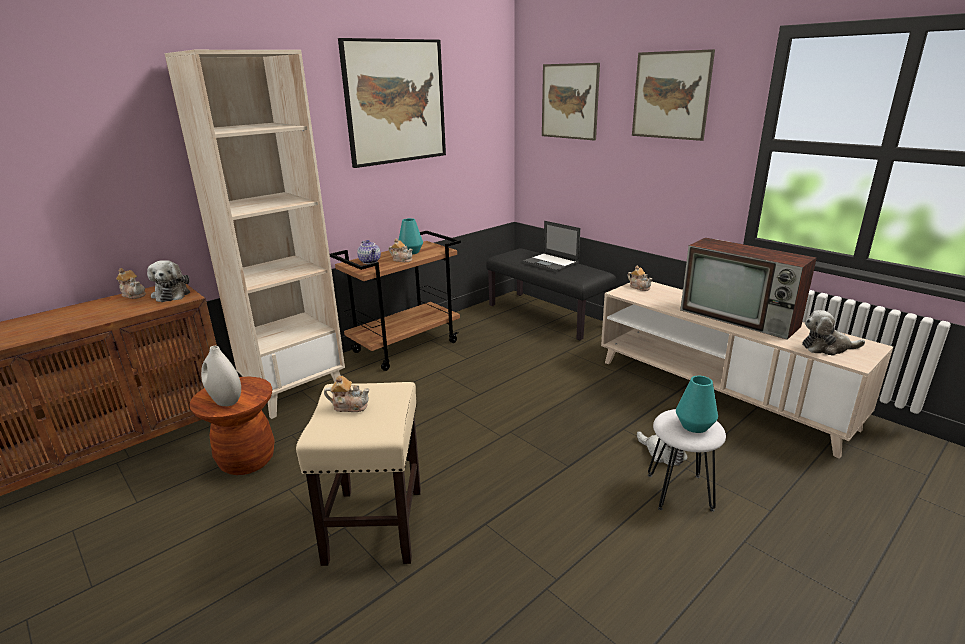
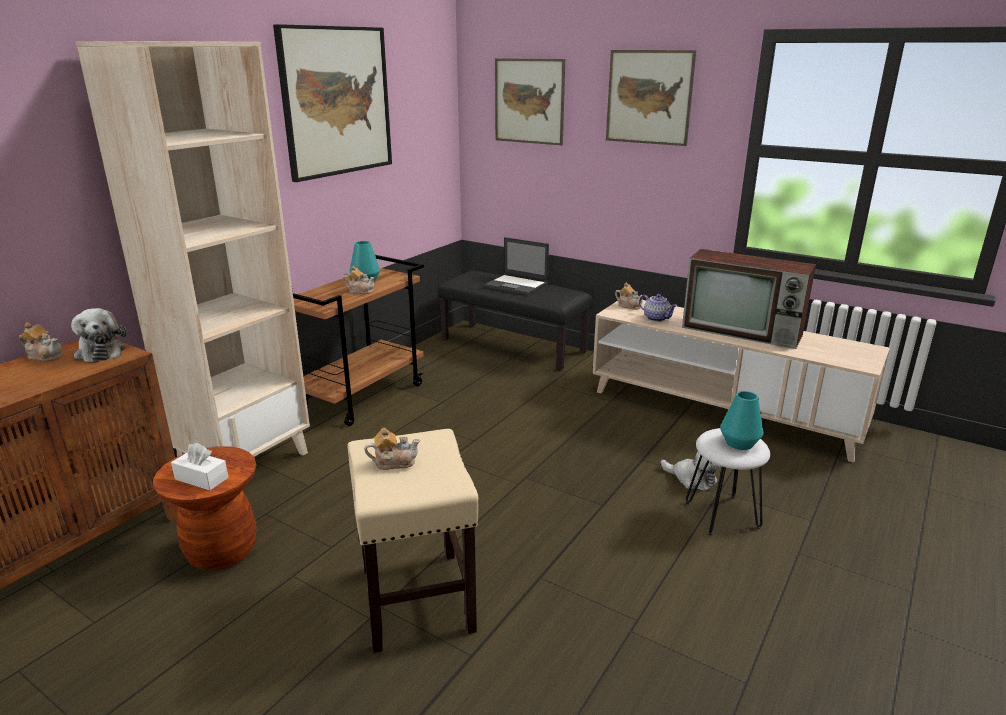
camera: 15 degrees left, 0 degrees up
white vase [201,346,241,406] -> white tissue box [171,443,228,490]
teapot [357,240,381,264] -> teapot moved to [639,294,677,322]
plush toy [802,310,865,356] -> none

